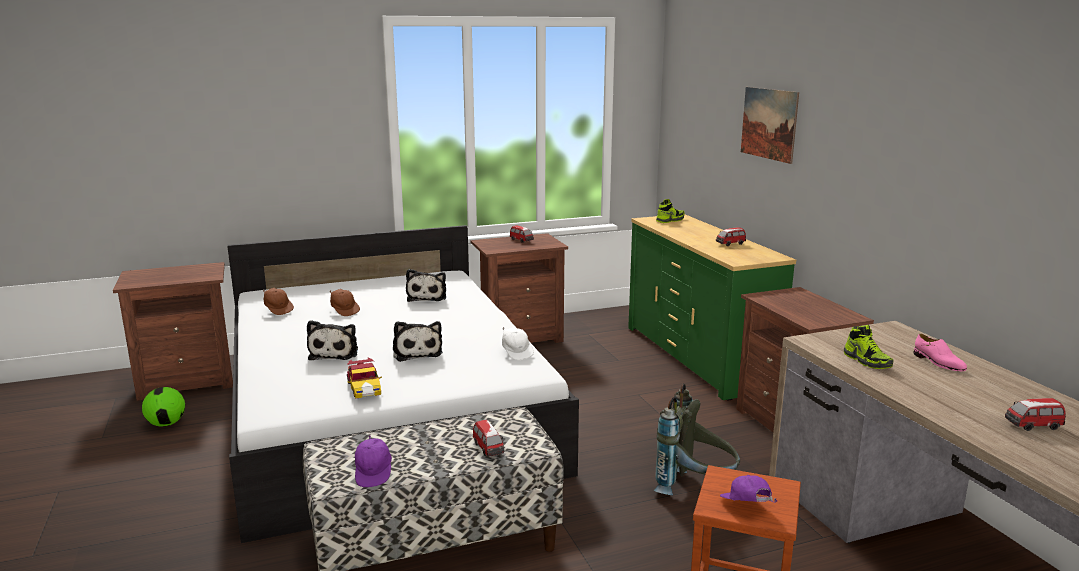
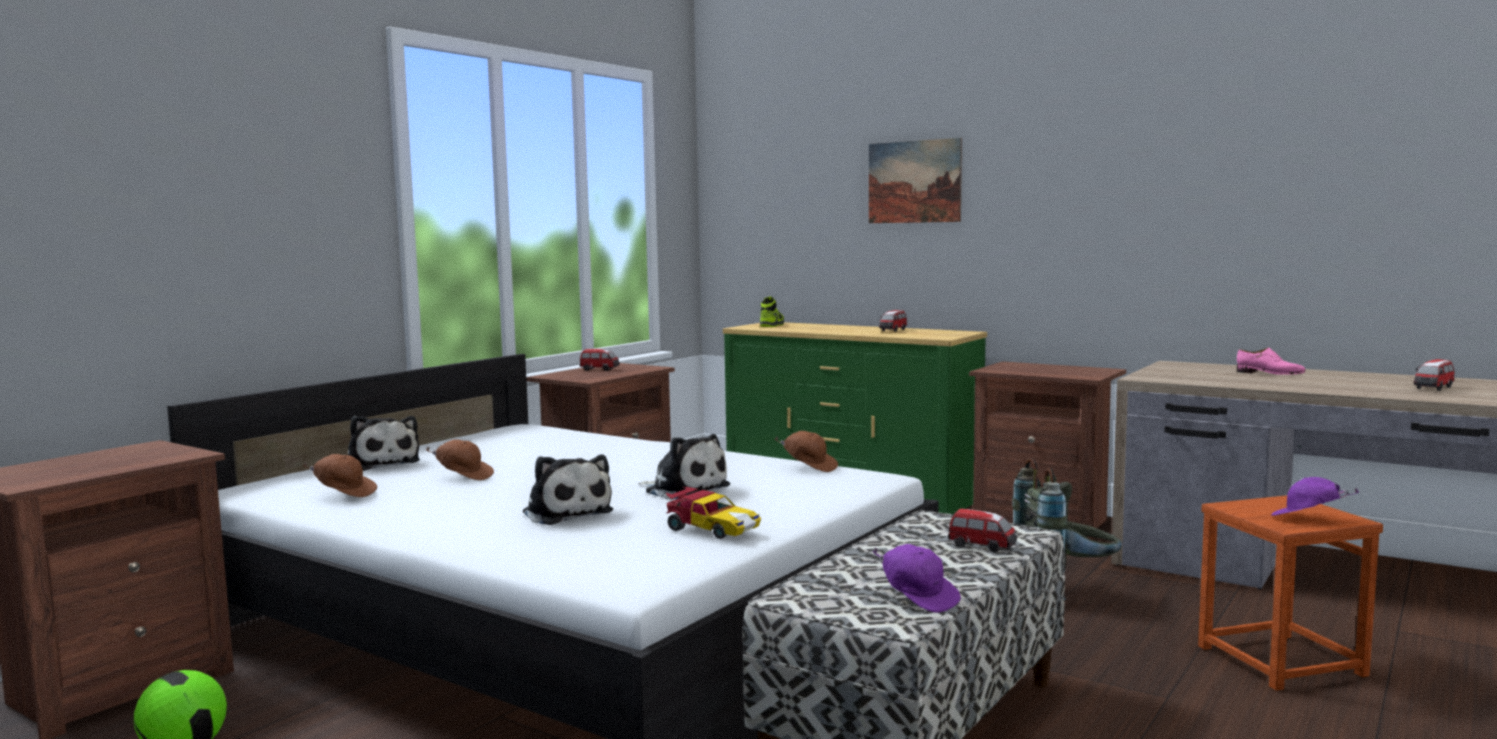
camera: 35 degrees left, 10 degrees down
plush toy [406,269,446,302] -> plush toy moved to [348,416,420,471]
white cap [502,327,534,360] -> brown cap [775,431,838,472]
shoe [844,325,893,369] -> none

